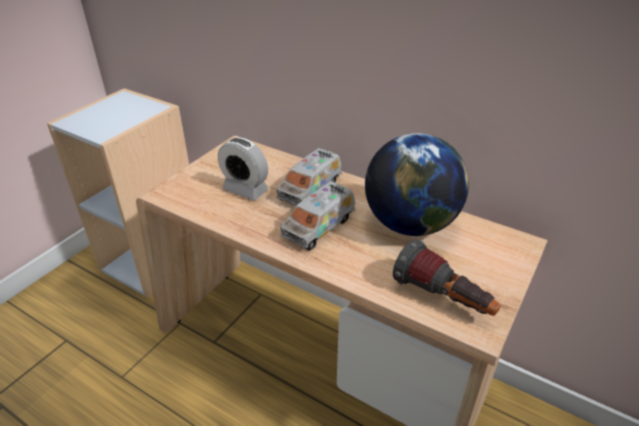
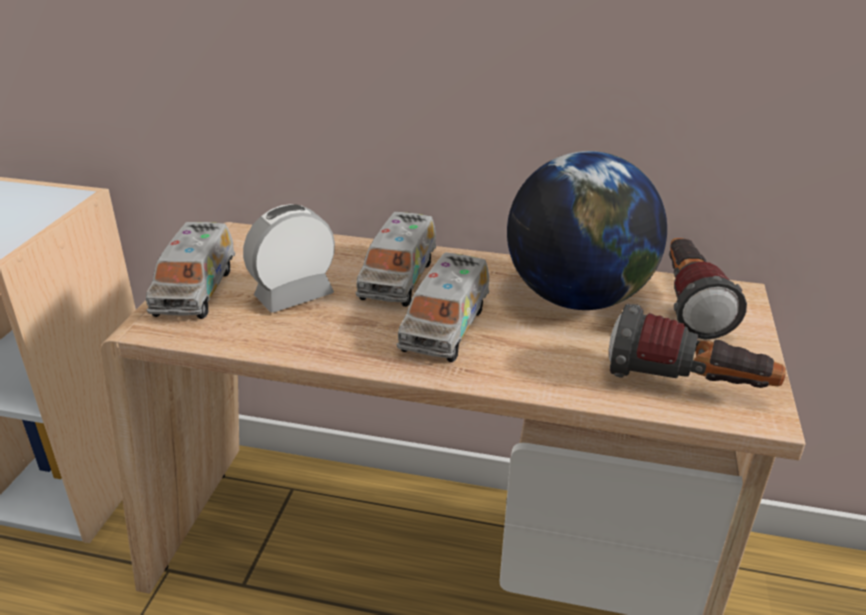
camera: 20 degrees left, 5 degrees down
alarm clock [218,137,269,201] -> alarm clock turned 135 degrees clockwise [243,204,335,313]
none -> toy truck [146,222,235,319]
none -> flashlight [669,238,747,340]

